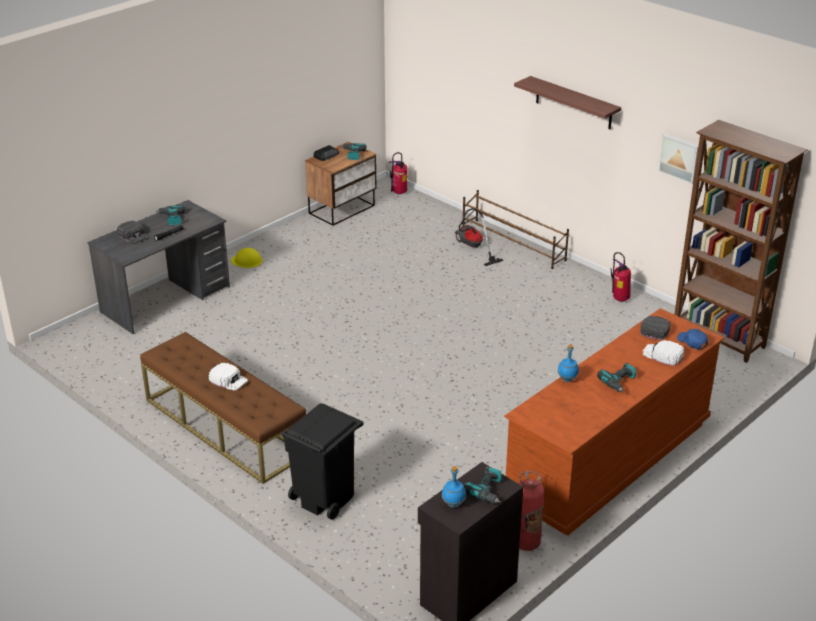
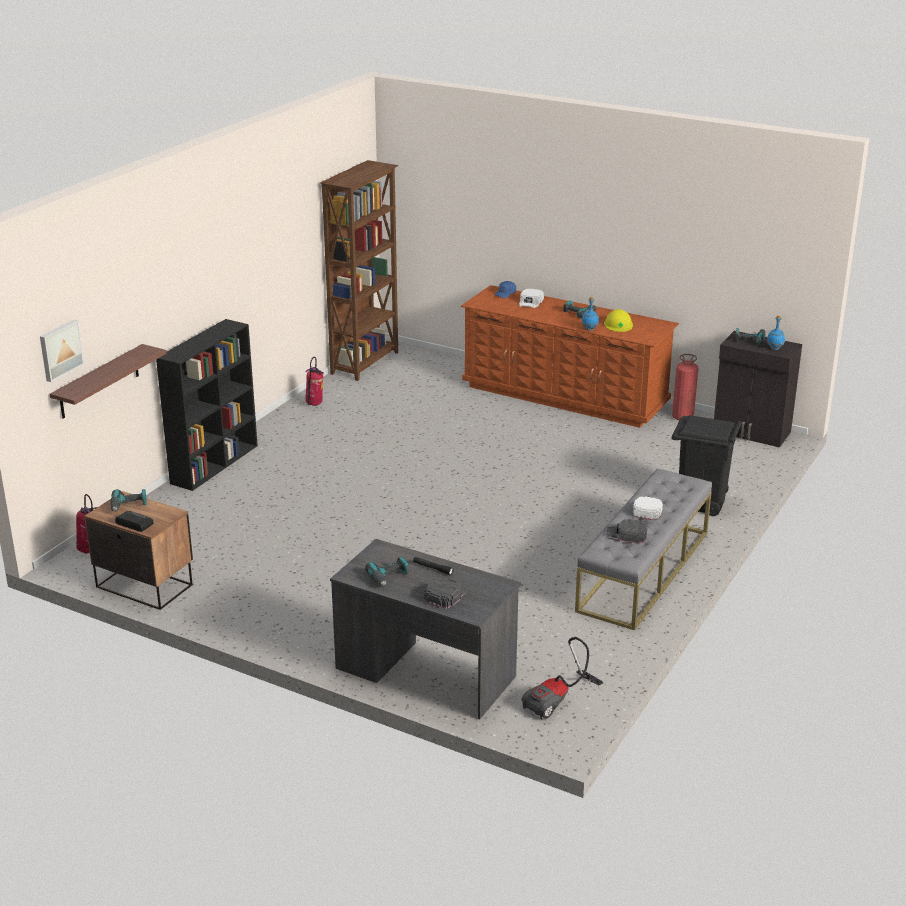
camera: 105 degrees left, 5 degrees down
brown bench [140,332,306,484] -> grey bench [575,468,712,630]
yellow hard hat [231,248,263,268] -> yellow hard hat moved to [604,309,633,332]
vacuum cleaner [455,208,504,266] -> vacuum cleaner moved to [521,637,603,719]
brown shoe rack [462,190,569,269] -> black bookcase [156,319,258,491]
shelf [514,76,621,129] -> shelf moved to [50,344,166,419]
black cap [640,316,671,340] -> black cap moved to [606,519,647,543]
picture [658,133,699,184] -> picture moved to [40,320,85,382]

